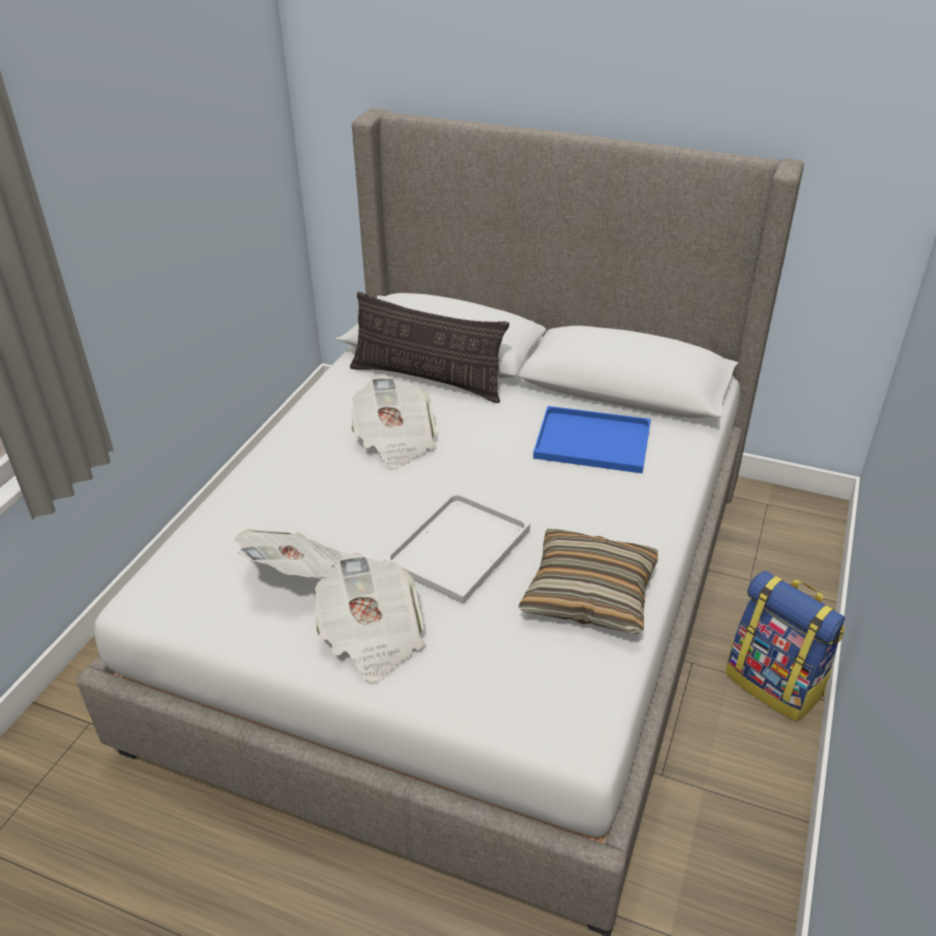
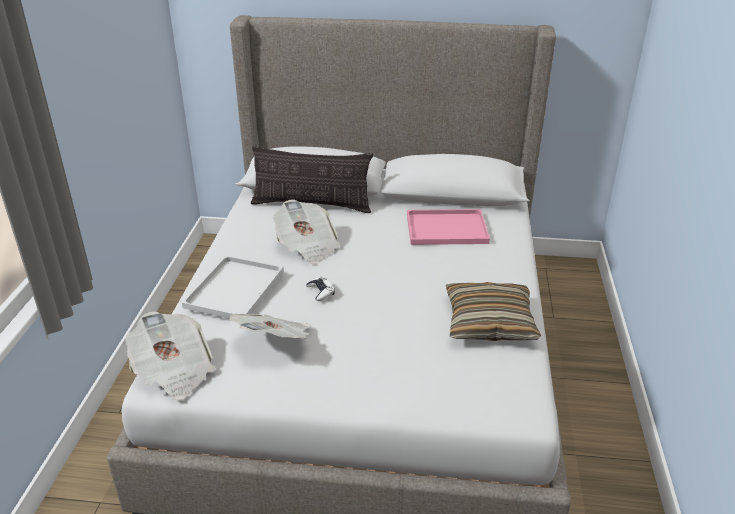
camera: 15 degrees left, 5 degrees down
newspaper [315,553,425,683] -> newspaper moved to [125,311,215,400]
white tray [384,492,530,604] -> white tray moved to [182,256,284,319]
blue tray [533,406,651,474] -> pink tray [407,209,490,245]
backpack [725,570,845,721] -> none
none -> white game controller [306,277,335,301]

